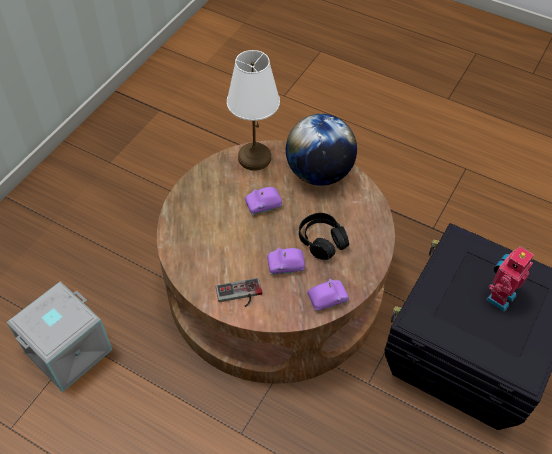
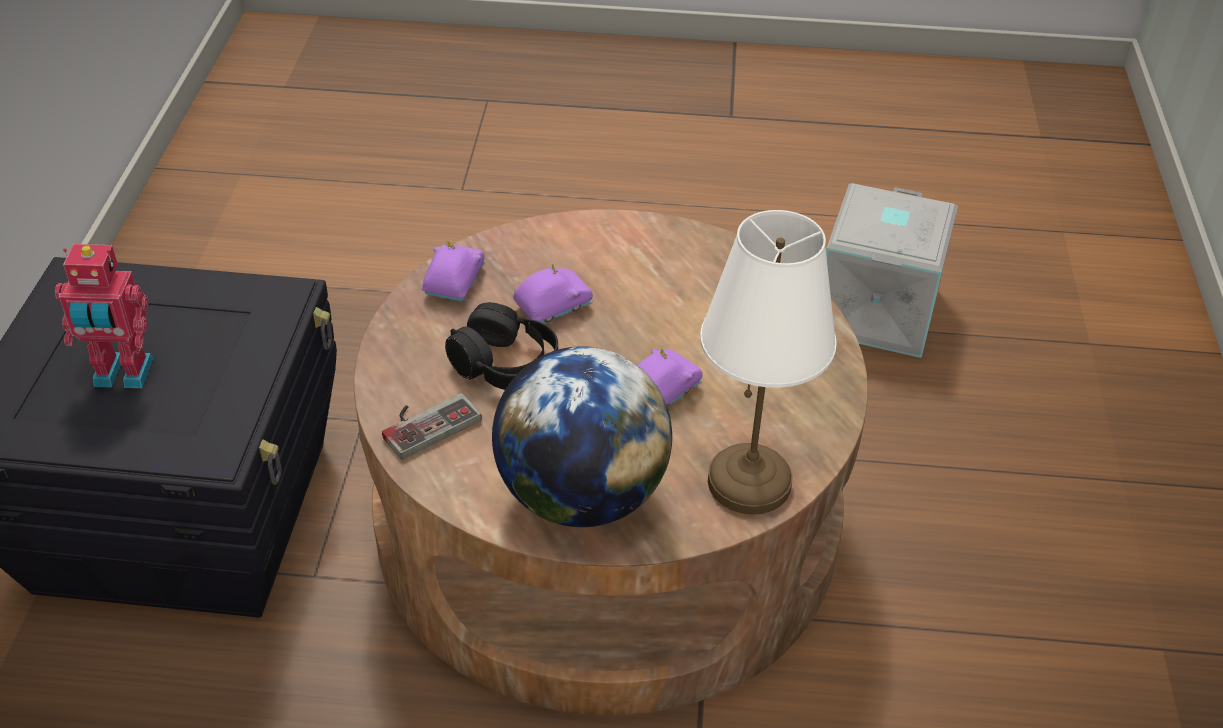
camera: 155 degrees right, 10 degrees down
game controller [216,278,262,307] -> game controller moved to [382,393,482,460]
purple toy car [307,279,349,311] -> purple toy car turned 150 degrees clockwise [422,241,485,301]
toy robot [486,246,534,312] -> toy robot turned 75 degrees clockwise [55,244,153,388]

